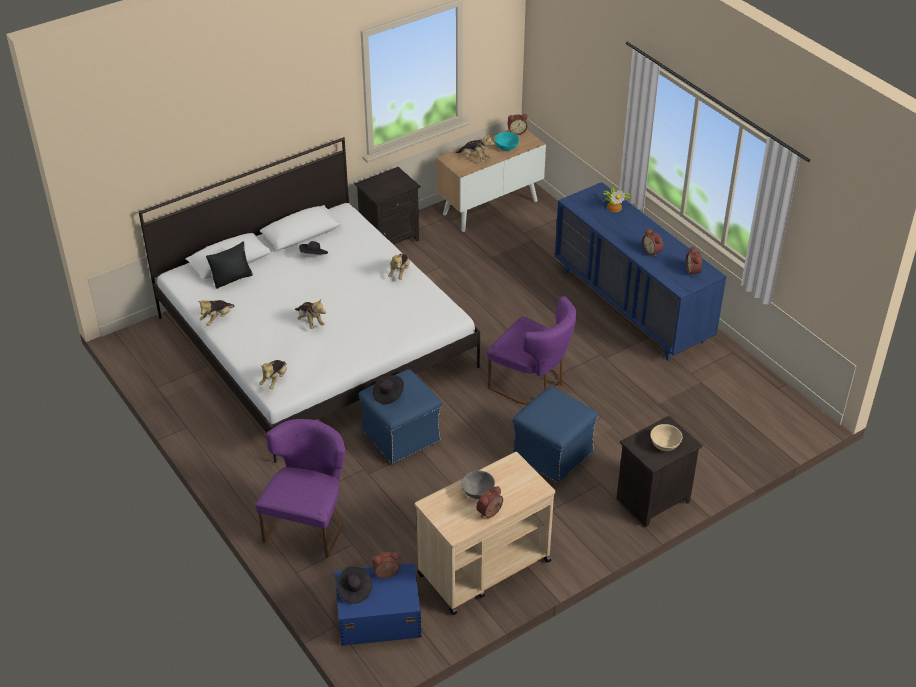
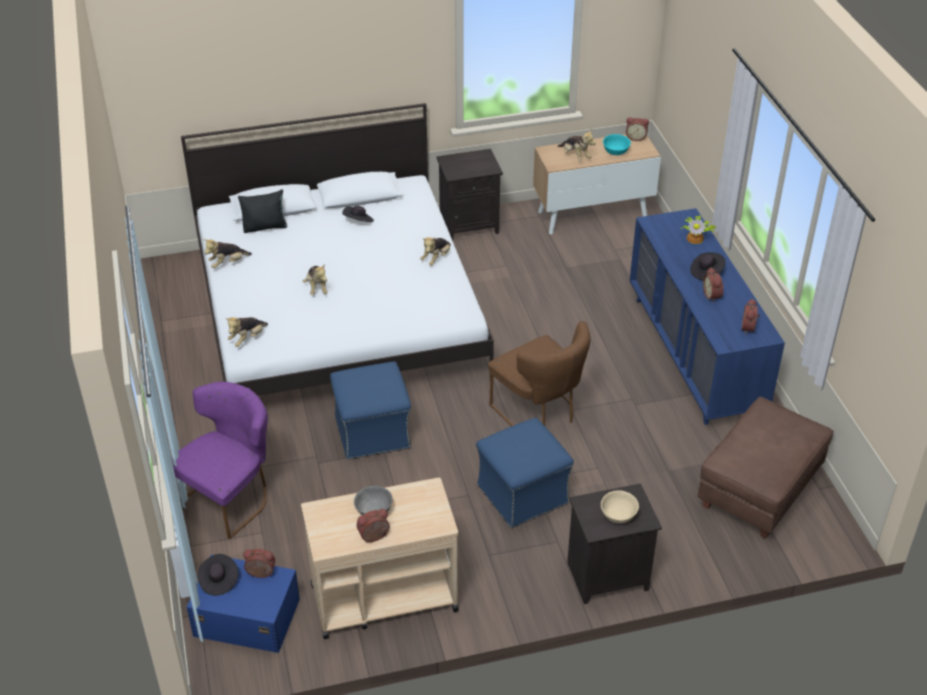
camera: 20 degrees right, 0 degrees up
black hat [373,375,404,404] -> black hat moved to [690,252,726,280]
purple chair [487,296,577,405] -> brown chair [488,321,590,426]
none -> brown ottoman [698,397,834,539]

